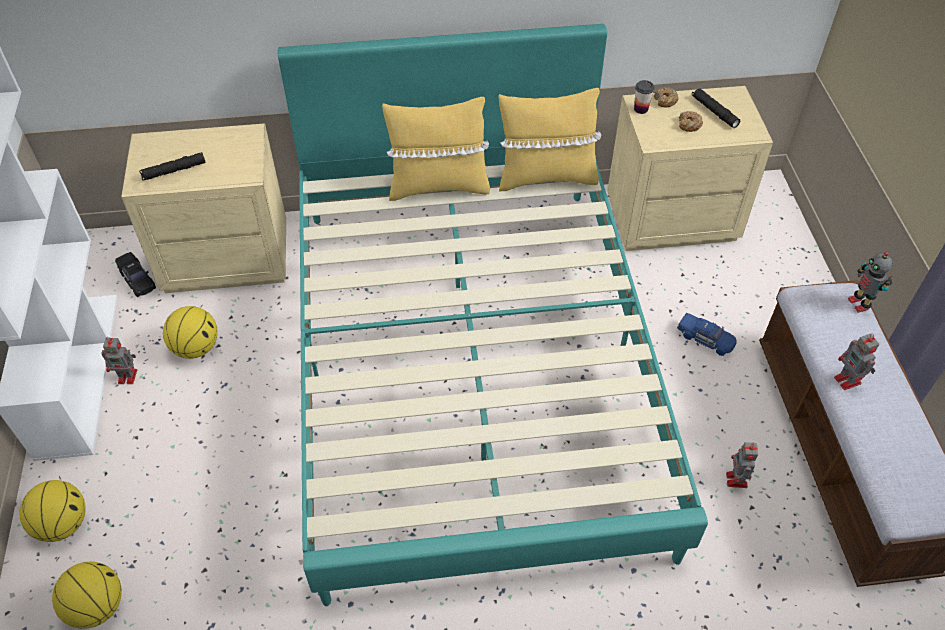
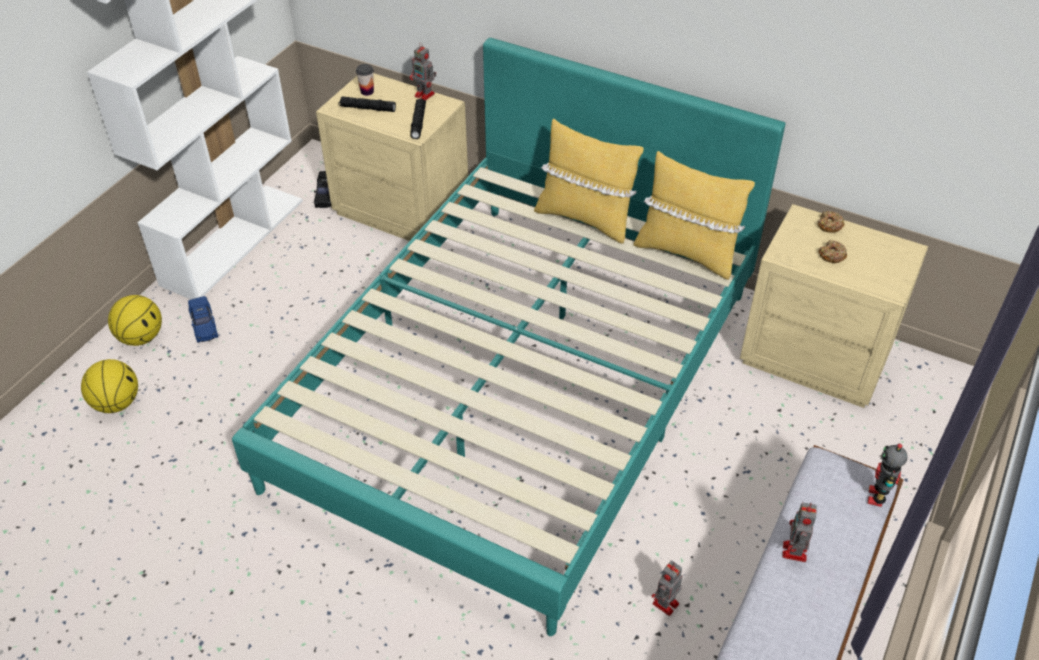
camera: 35 degrees right, 5 degrees down
toy robot [101,337,137,384] -> toy robot moved to [410,43,437,100]
basketball [163,306,218,359] -> none
cup [634,80,655,114] -> cup moved to [356,64,374,96]
blue toy car [677,313,736,356] -> blue toy car moved to [188,296,218,343]
black flashlight [692,88,740,128] -> black flashlight moved to [410,99,426,139]

